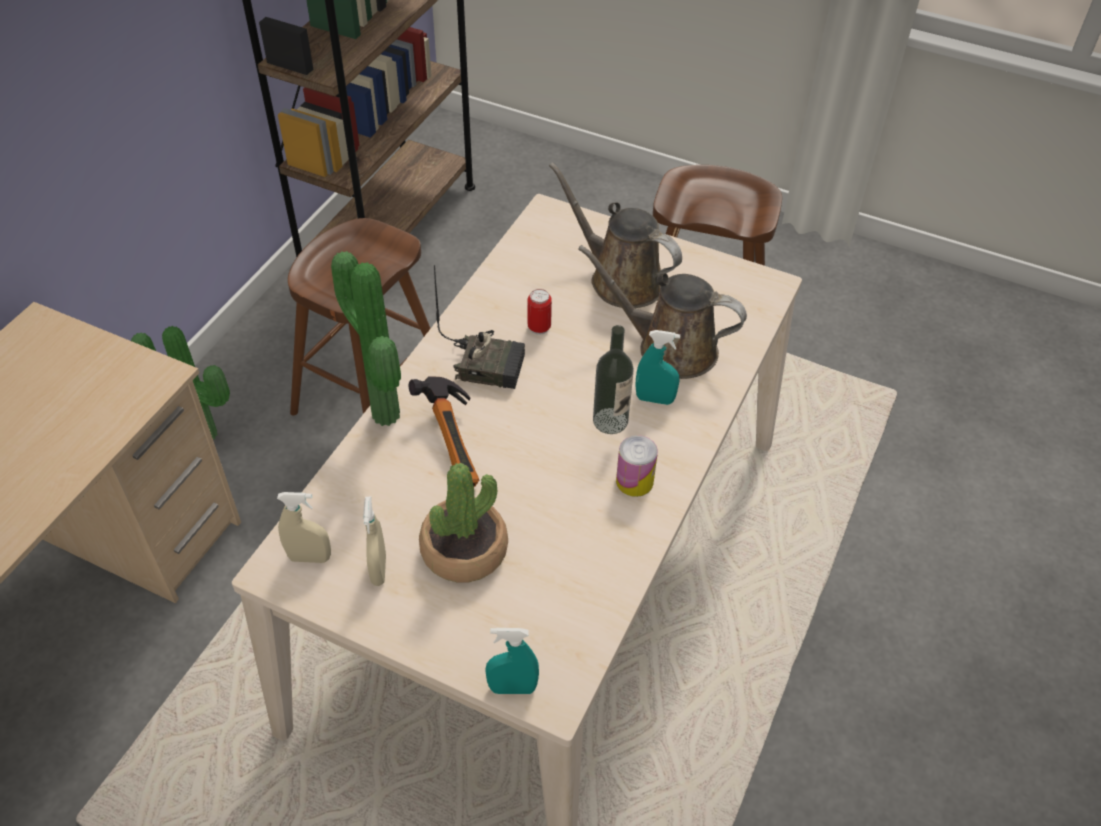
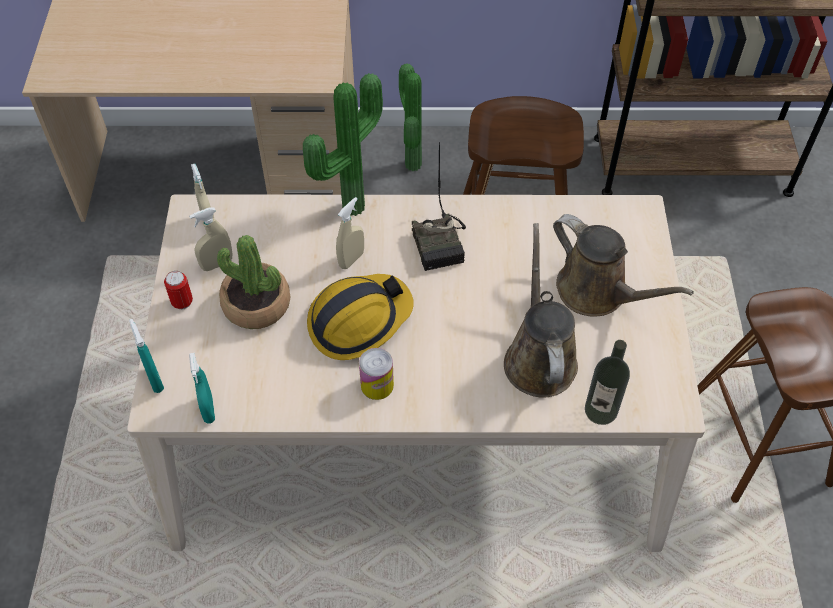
camera: 65 degrees right, 5 degrees up
hammer [408,376,479,487] -> beige spray bottle [336,197,364,269]
can [527,289,552,335] -> can moved to [164,271,193,310]
brown watering can [549,162,682,308] -> brown watering can turned 120 degrees clockwise [553,214,694,317]
bottle [593,325,634,434] -> bottle moved to [585,340,630,425]
turquoise spray bottle [635,330,680,405] -> turquoise spray bottle moved to [189,353,215,424]
none -> hard hat [307,274,414,360]

